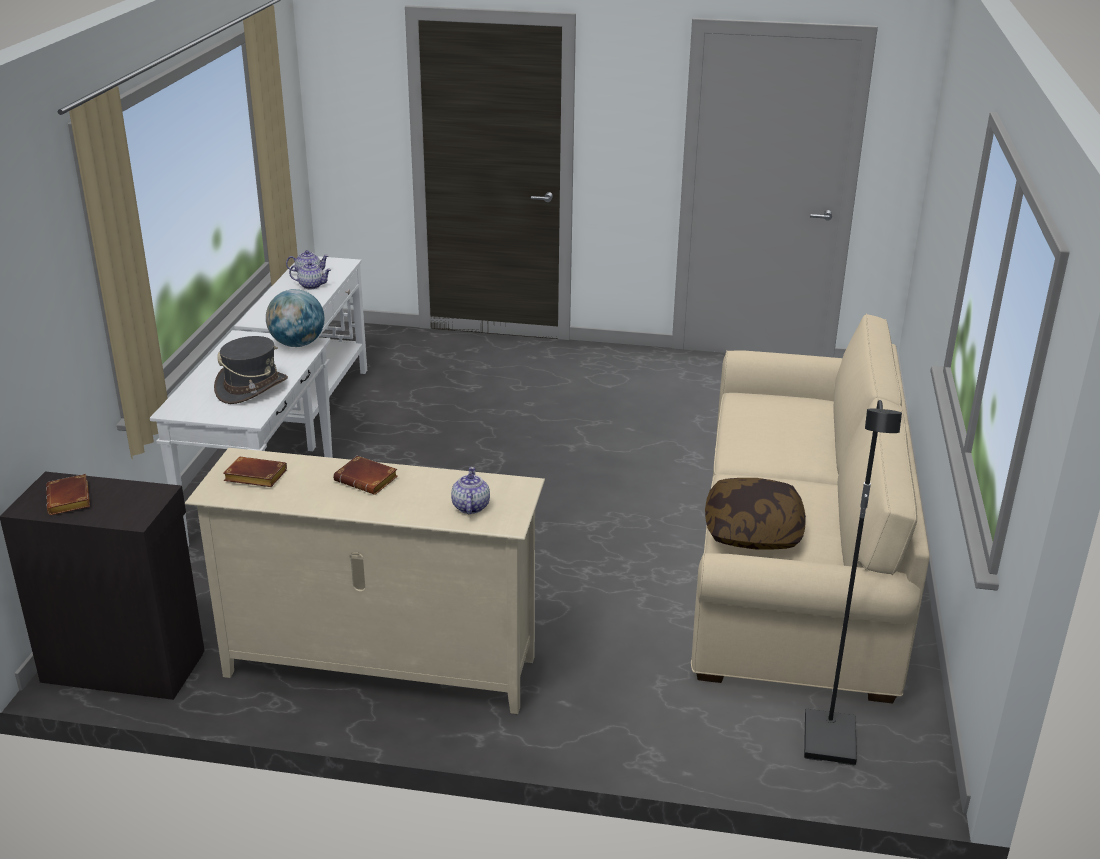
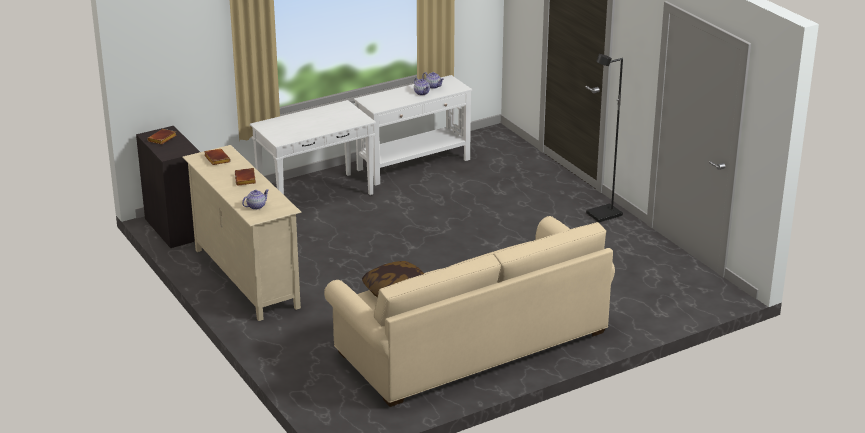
camera: 50 degrees right, 0 degrees up
grey hat [214,336,288,404] -> none
globe [266,289,324,347] -> none
black floor lamp [804,400,902,765] -> black floor lamp moved to [586,54,623,223]

